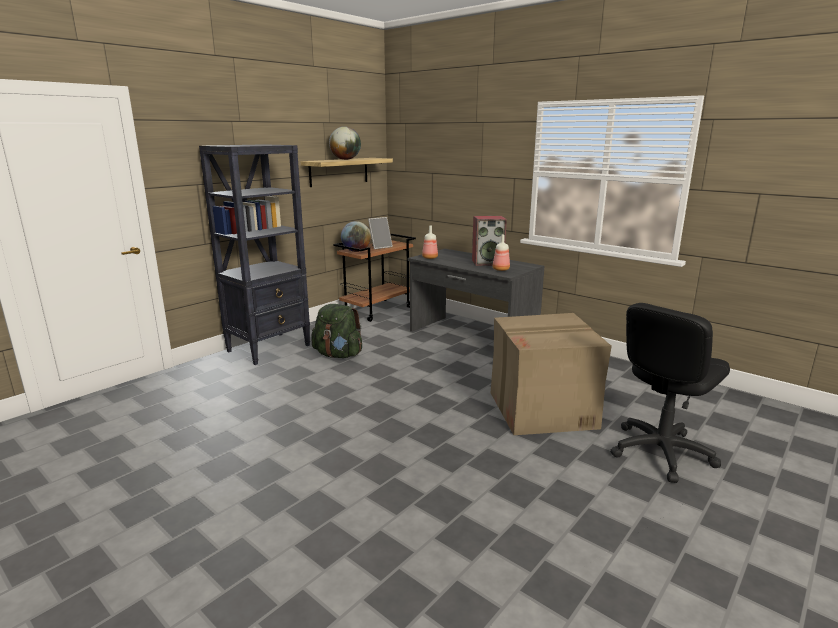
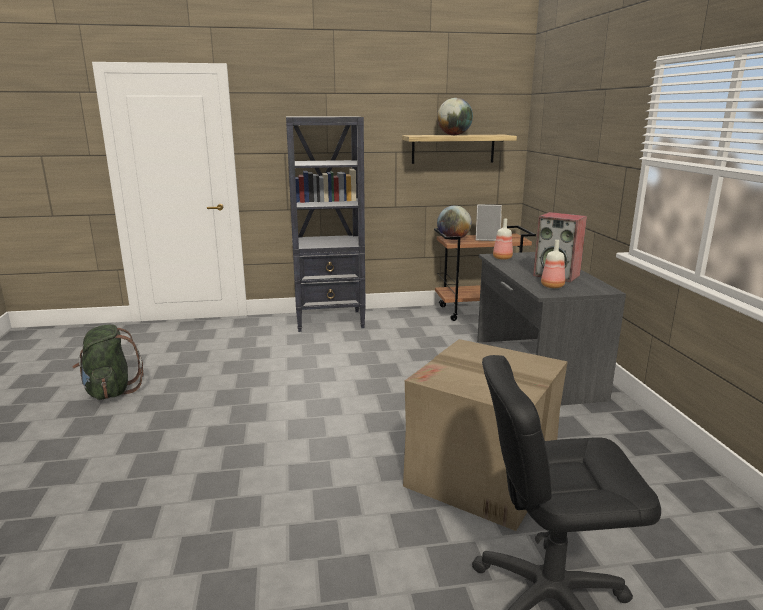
camera: 40 degrees right, 0 degrees up
green backpack [311,304,362,358] -> green backpack moved to [72,324,143,400]

